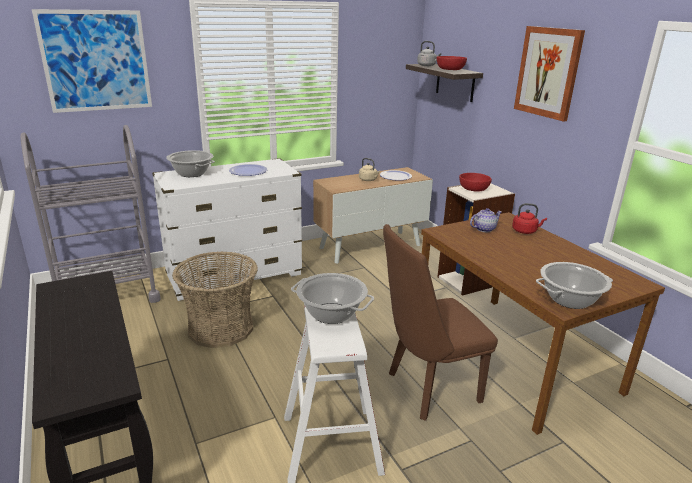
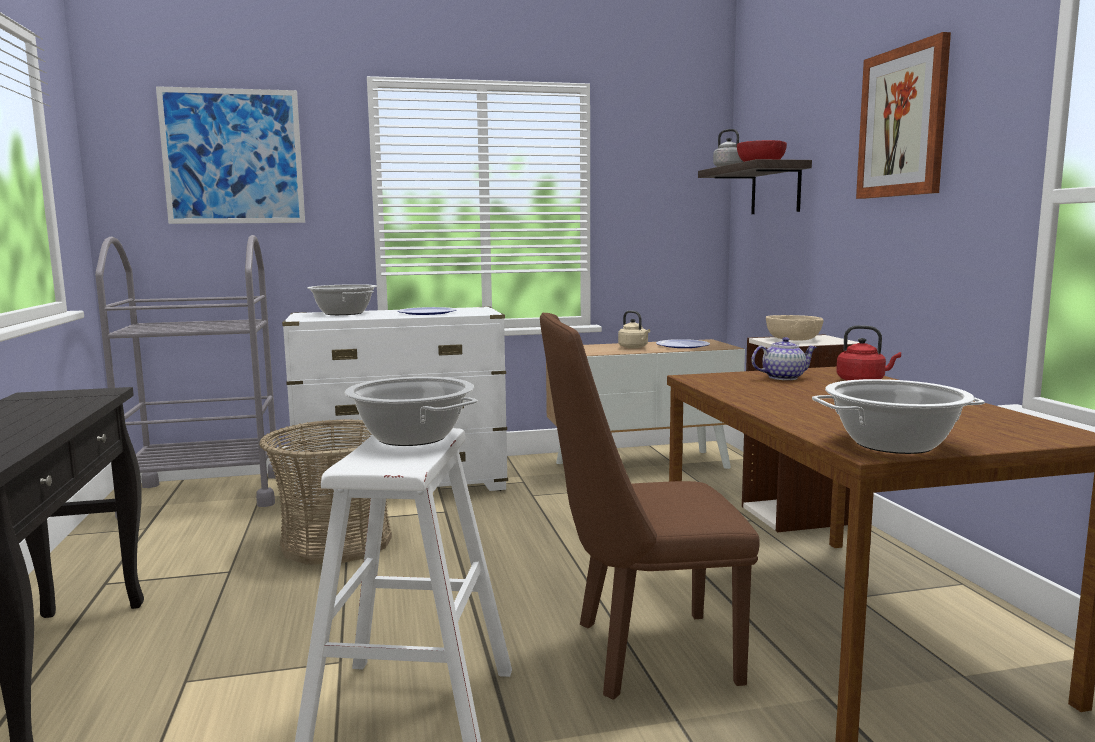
camera: 15 degrees right, 15 degrees down
red bowl [459,173,492,192] -> beige bowl [766,315,823,341]

